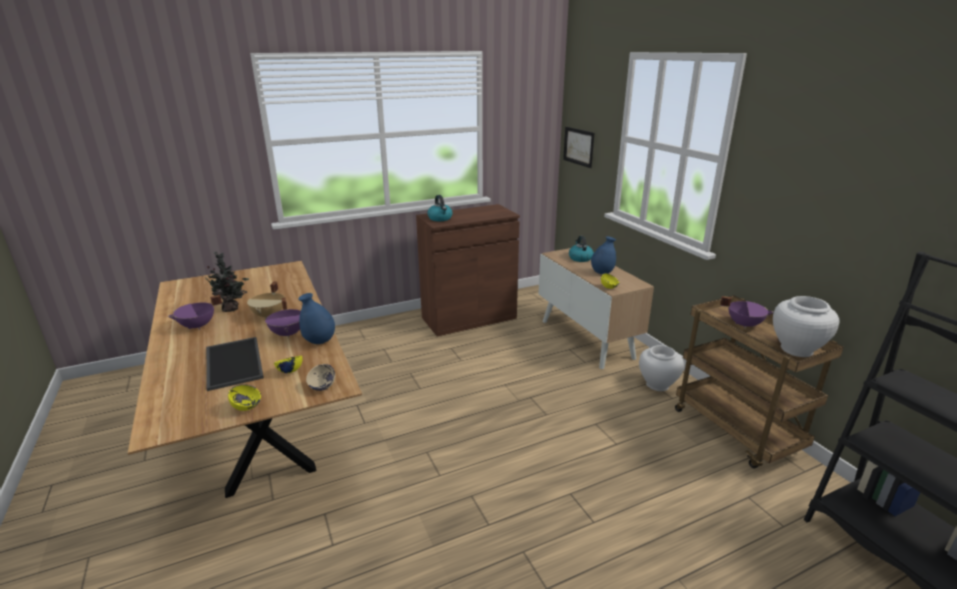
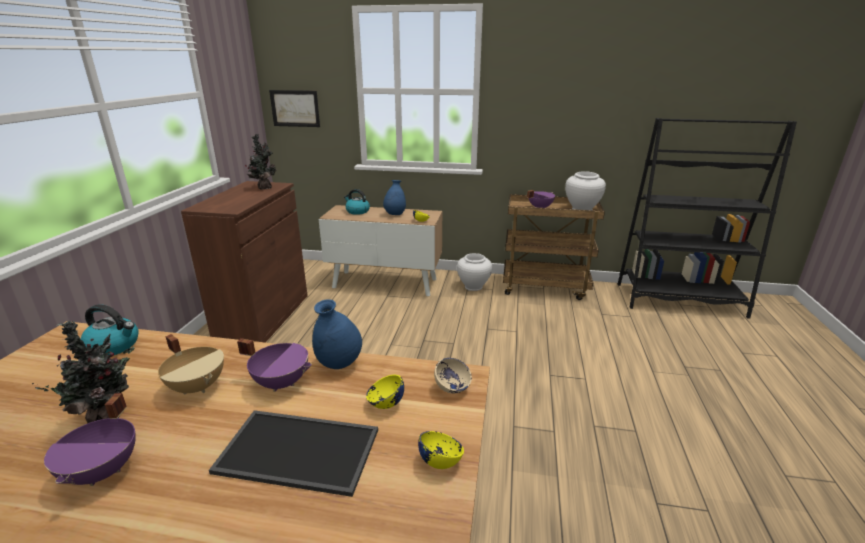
camera: 55 degrees left, 0 degrees up
kettle [427,195,452,221] -> kettle moved to [80,304,139,355]
none -> potted plant [245,134,276,190]

